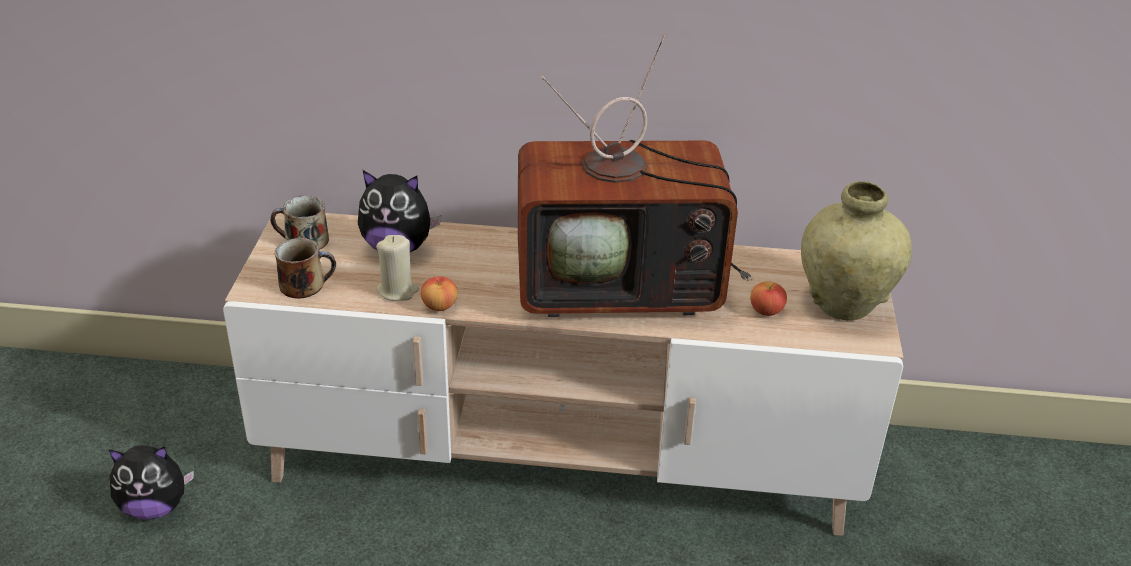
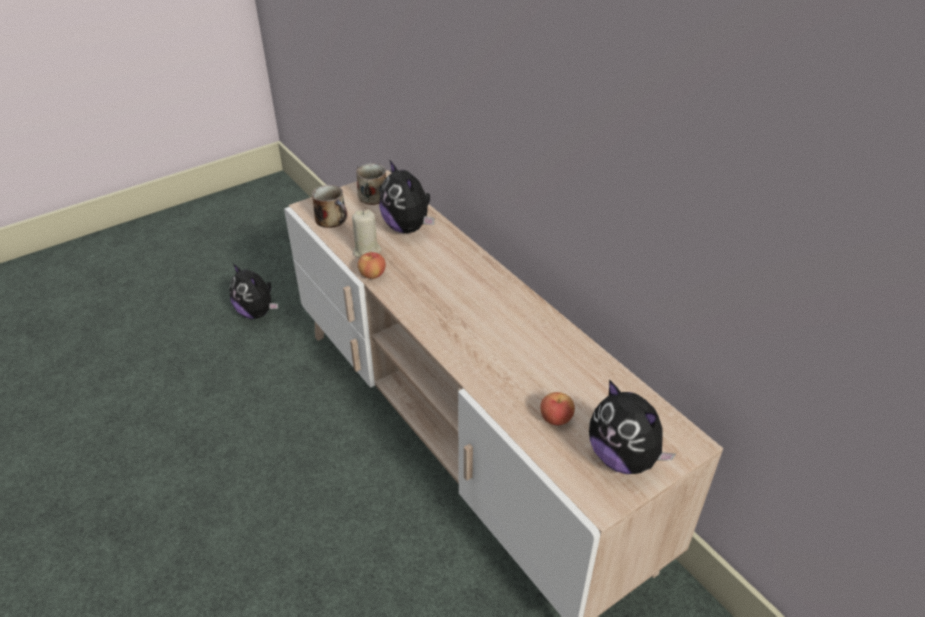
camera: 50 degrees right, 5 degrees up
television [518,33,752,317] -> none
beige vase [801,181,912,321] -> plush toy [589,380,676,474]

